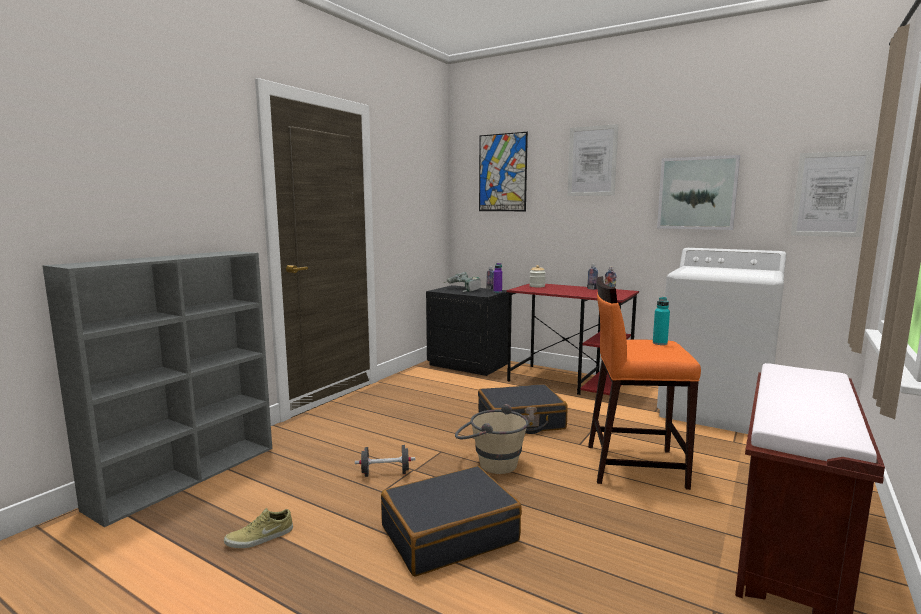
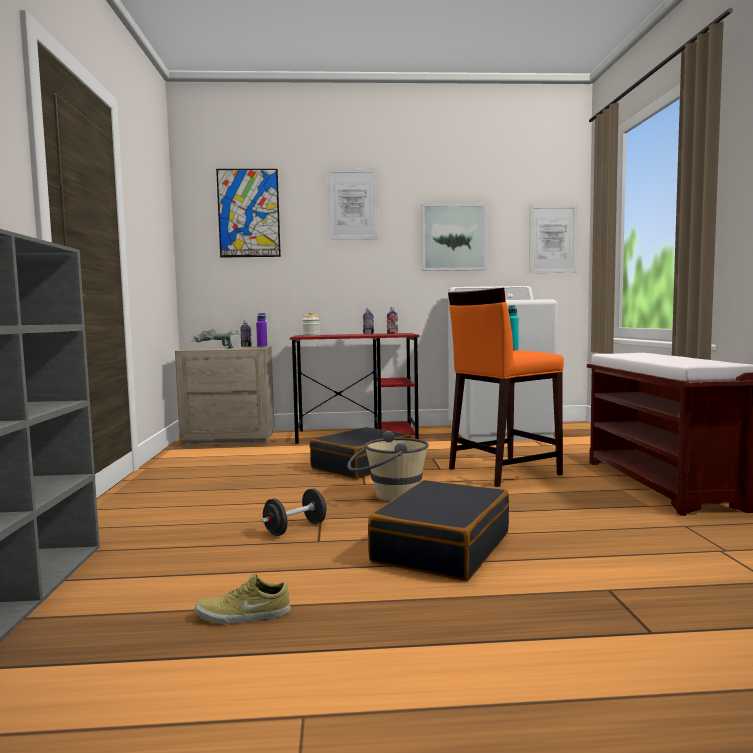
camera: 35 degrees left, 5 degrees down
beige shoe [224,508,293,548] -> beige shoe turned 60 degrees clockwise [195,574,291,624]
black nightstand [426,285,509,376] -> beige nightstand [175,346,275,447]

